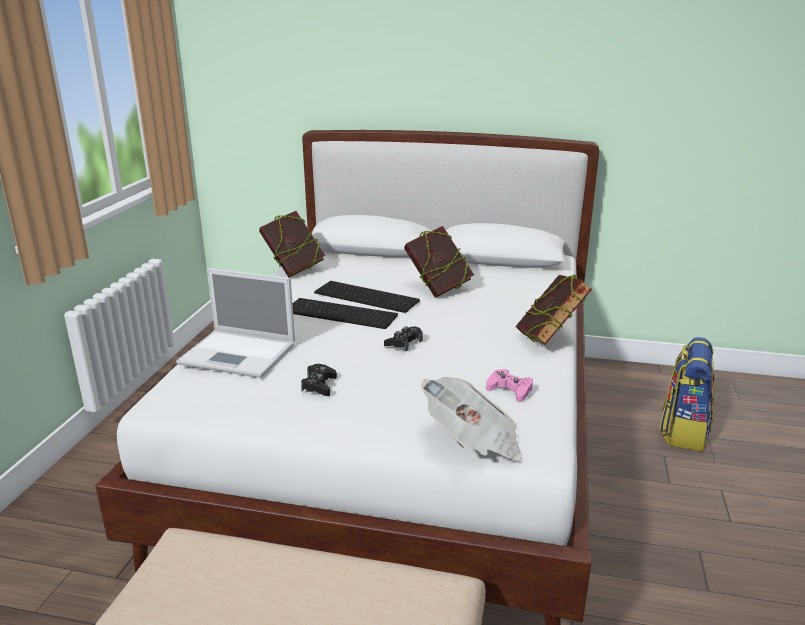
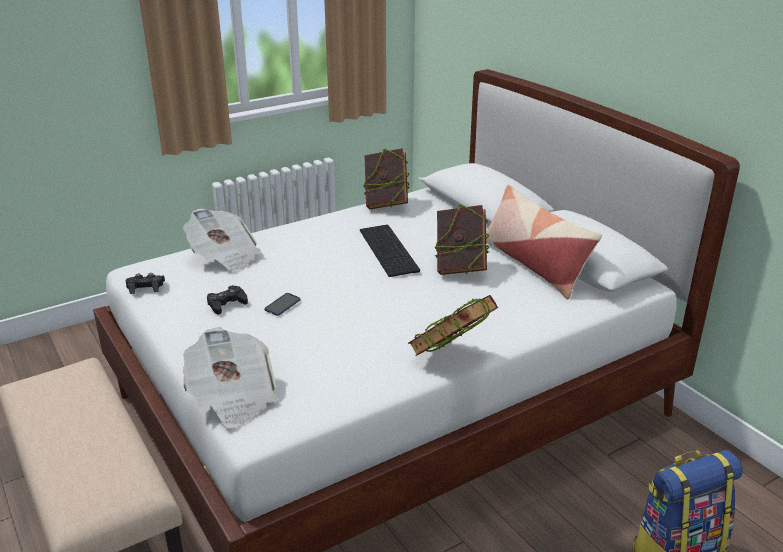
camera: 45 degrees right, 5 degrees up
laptop [176,268,295,378] -> newspaper [183,208,261,272]
keyboard [293,298,398,329] -> none
black game controller [384,326,423,352] -> black game controller moved to [126,273,165,294]
pink game controller [486,369,533,402] -> none
none -> phone [265,293,300,316]
none -> pillow [486,185,602,299]

